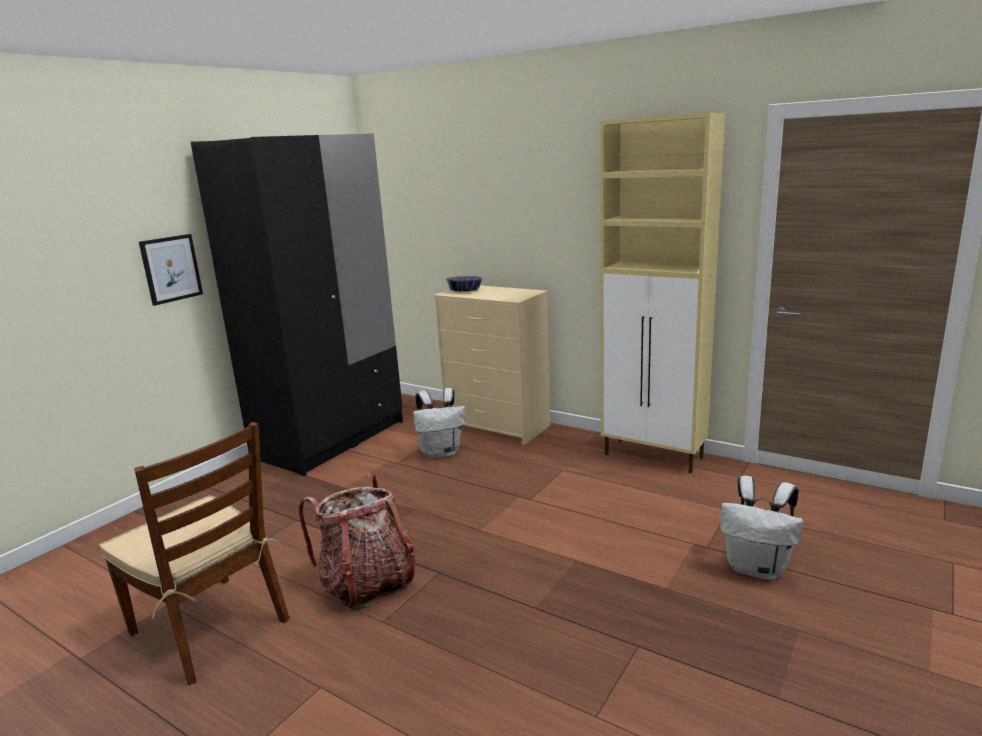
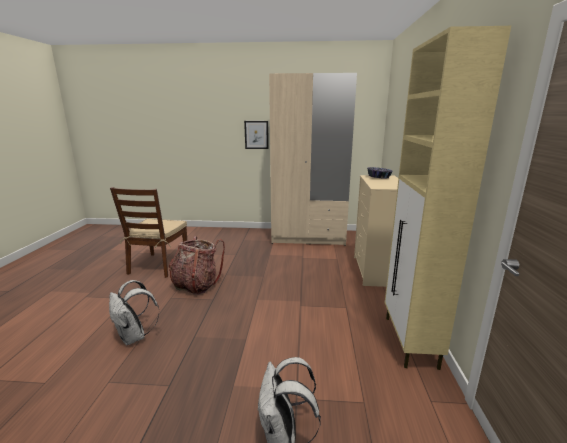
camera: 60 degrees right, 0 degrees up
black wardrobe [191,133,403,476] -> beige wardrobe [269,73,357,246]
white backpack [413,388,466,459] -> white backpack moved to [109,280,159,345]

